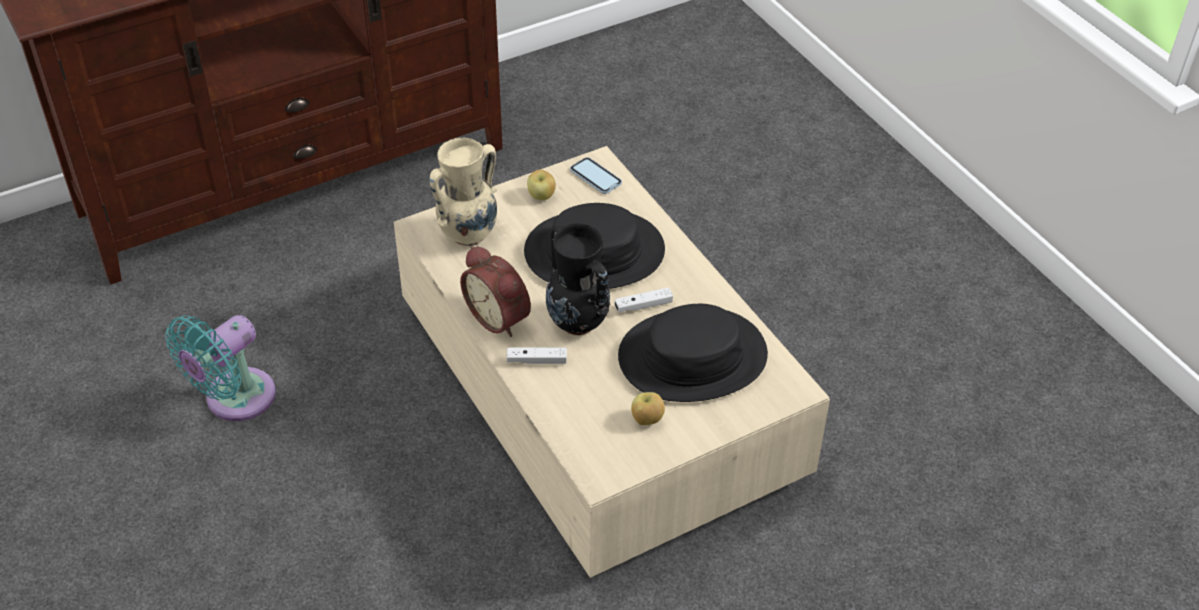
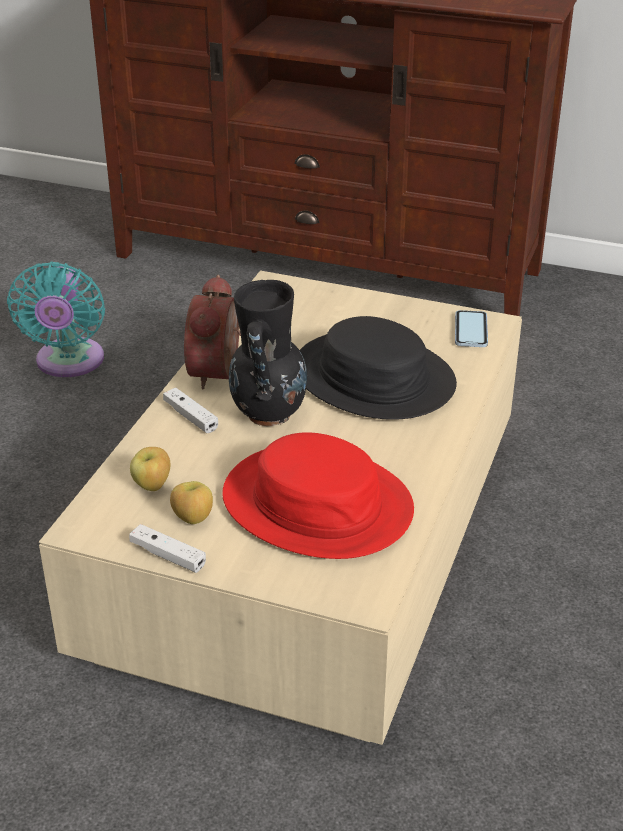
camera: 50 degrees right, 10 degrees down
turquoise fan [165,315,276,421] -> turquoise fan turned 90 degrees counterclockwise [7,261,105,377]
beige vase [429,138,497,246] -> none
apple [527,169,556,200] -> apple moved to [130,447,170,491]
white game controller [615,287,673,313] -> white game controller moved to [129,524,206,573]
black hat [618,304,768,402] -> red hat [222,432,414,559]

